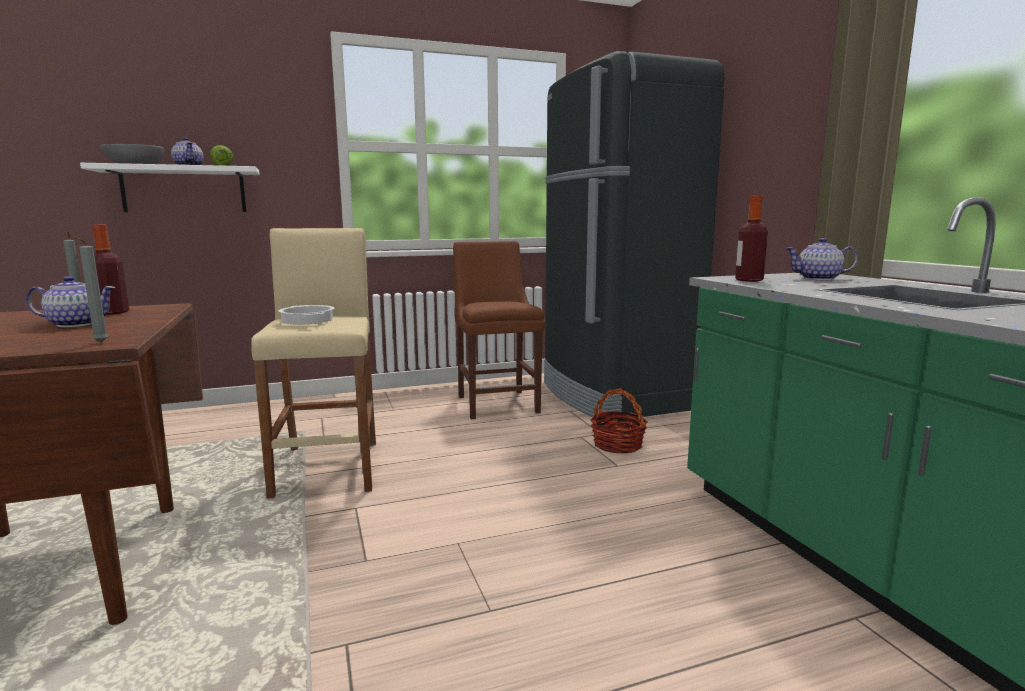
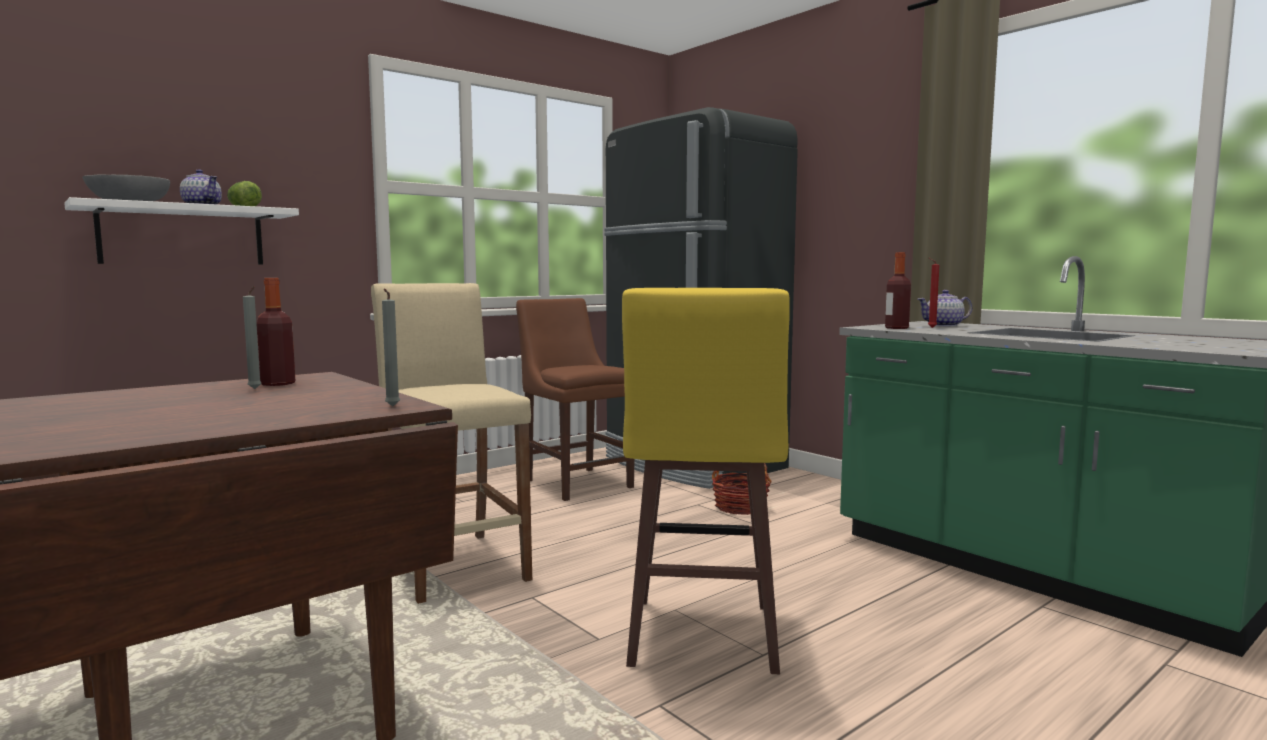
camera: 20 degrees left, 5 degrees down
teapot [26,276,116,327] -> none
cooking pot [279,305,334,325] -> none
none -> yellow stool [622,288,790,675]
none -> red candle [928,258,939,328]

